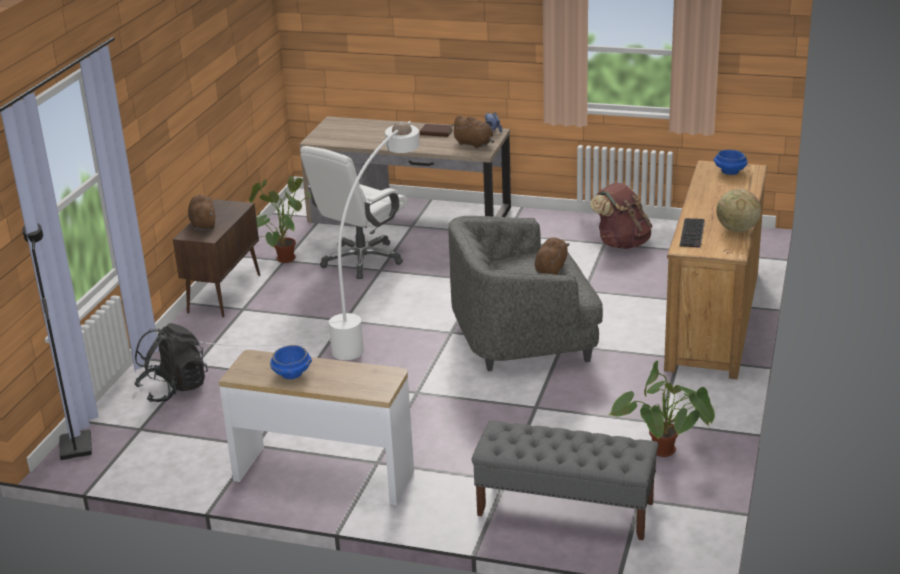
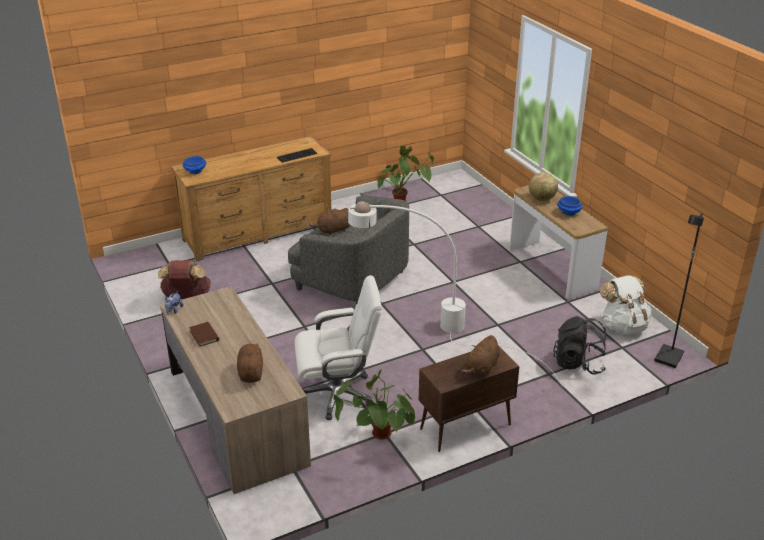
camera: 135 degrees left, 5 degrees up
brown plush toy [451,116,494,148] -> brown plush toy moved to [237,343,263,383]
grey bench [472,420,659,540] -> none
globe [716,189,761,232] -> globe moved to [529,172,558,201]
none -> white backpack [600,276,651,335]

